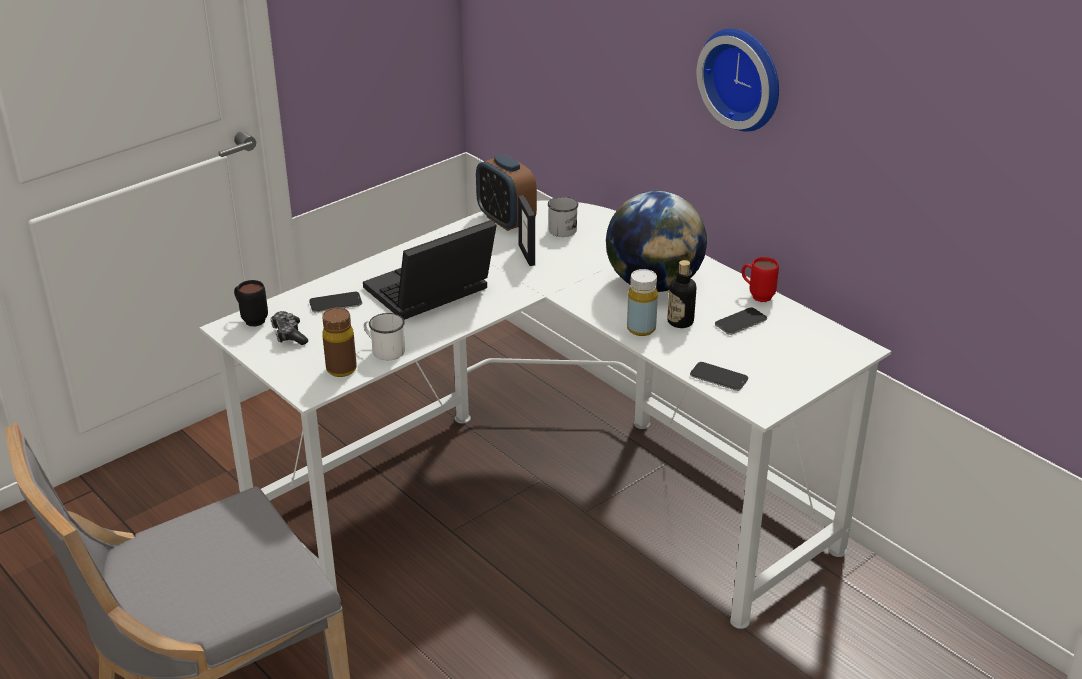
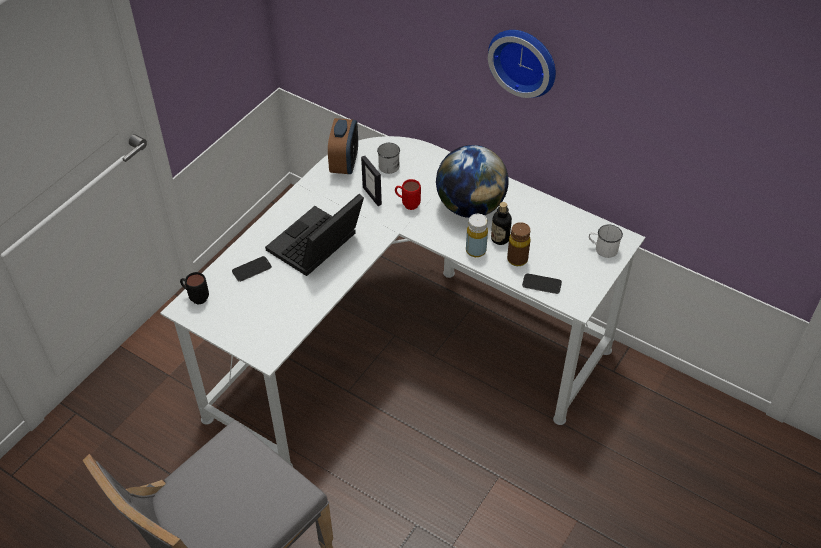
camera: 15 degrees left, 15 degrees up
game controller [270,311,308,345] -> none
brown bottle [322,308,357,377] -> brown bottle moved to [507,222,531,266]
white mug [364,313,405,360] -> white mug moved to [589,224,623,258]
alarm clock [476,154,537,231] -> alarm clock turned 120 degrees counterclockwise [328,118,358,174]
phone [715,308,767,335] -> none
red mug [742,257,779,302] -> red mug moved to [395,179,421,210]

